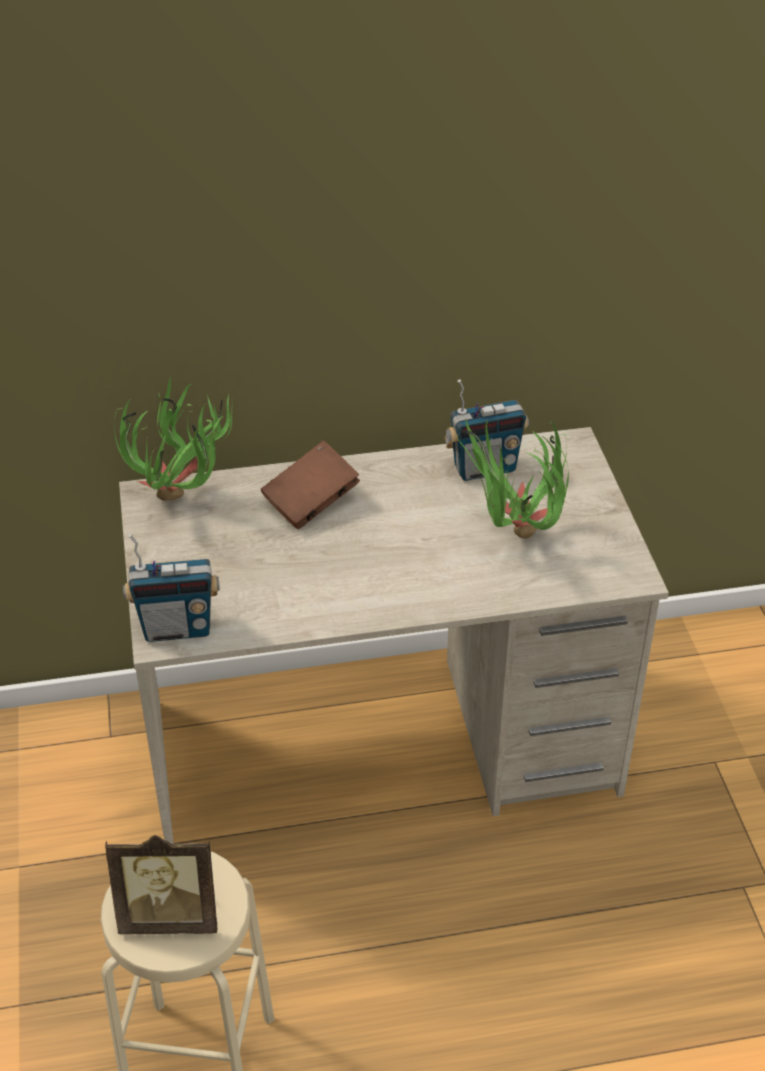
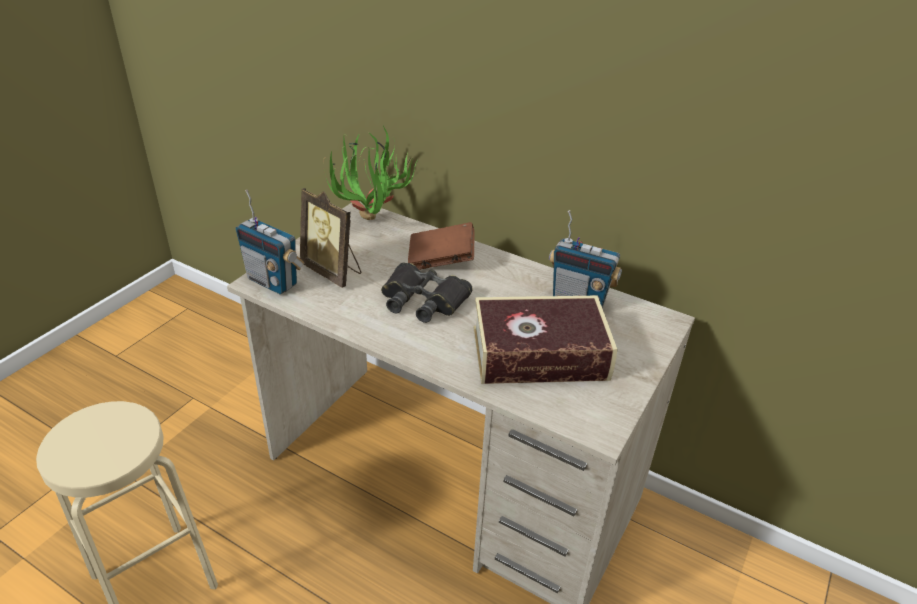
camera: 40 degrees right, 5 degrees down
picture frame [105,835,217,934] -> picture frame moved to [300,188,361,288]
potted plant [456,419,569,538] -> book [474,296,618,384]
none -> black binoculars [381,263,473,323]

